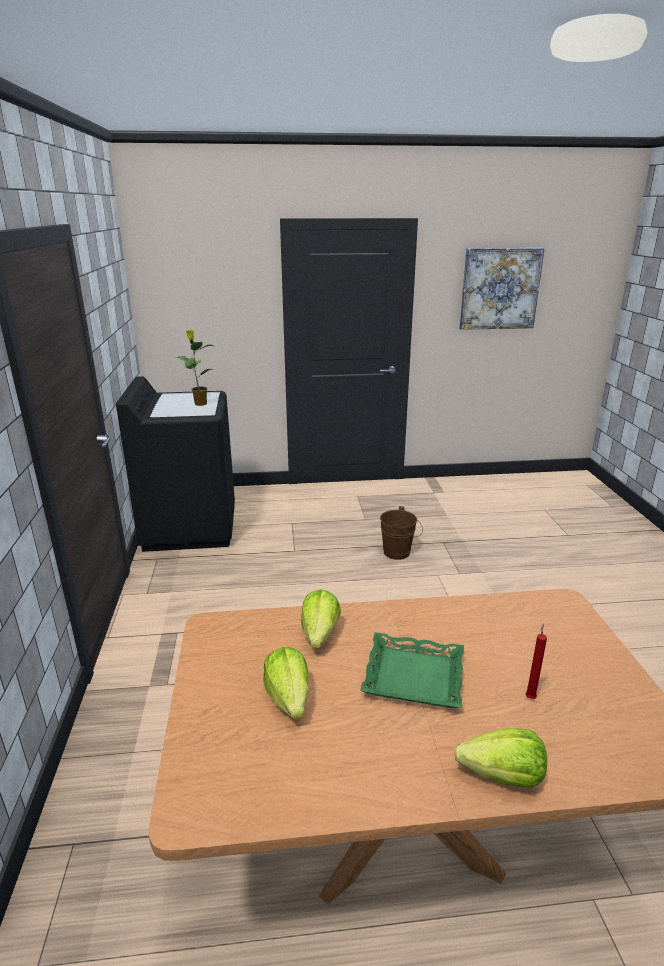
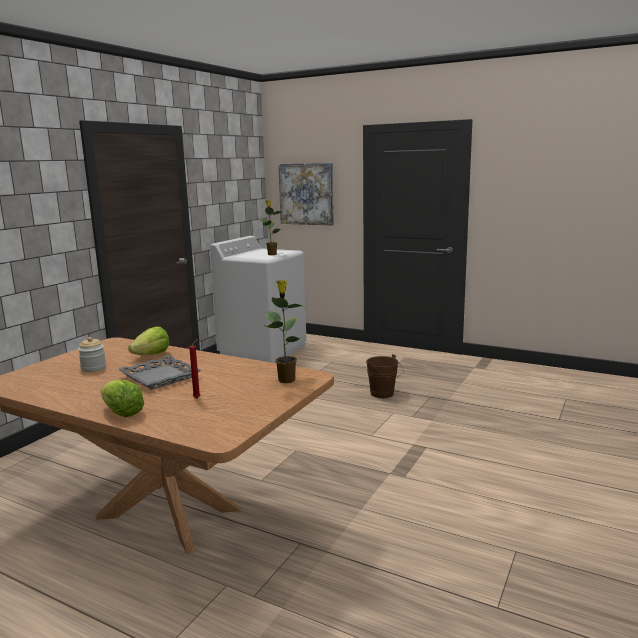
camera: 35 degrees right, 10 degrees down
black washing machine [116,376,235,552] -> white washing machine [210,236,306,363]
lettuce [263,647,309,719] -> jar [78,337,106,372]
green tray [360,632,464,708] -> grey tray [119,355,201,390]
picture [459,248,545,330] -> picture moved to [278,163,334,225]
none -> potted plant [264,280,307,383]

